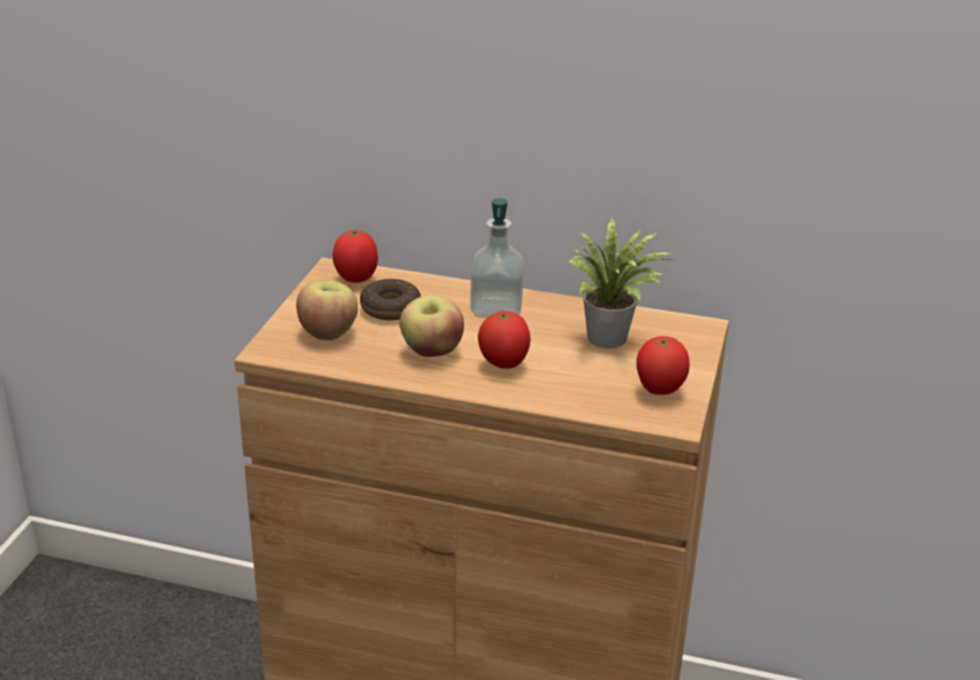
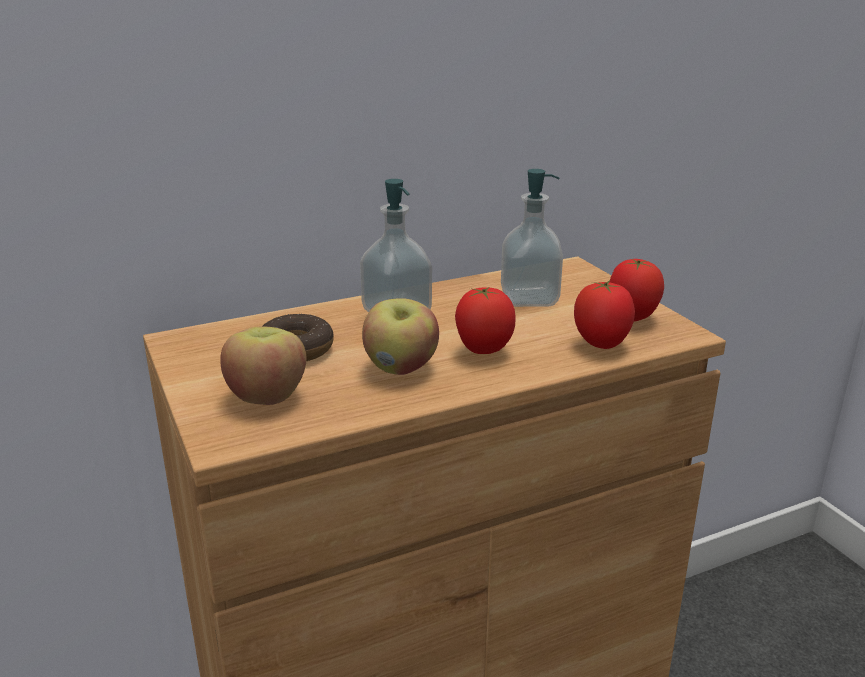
camera: 40 degrees left, 5 degrees down
tomato [333,229,378,283] -> tomato moved to [574,280,635,349]
potted plant [569,217,674,348] -> soap dispenser [501,169,563,307]

